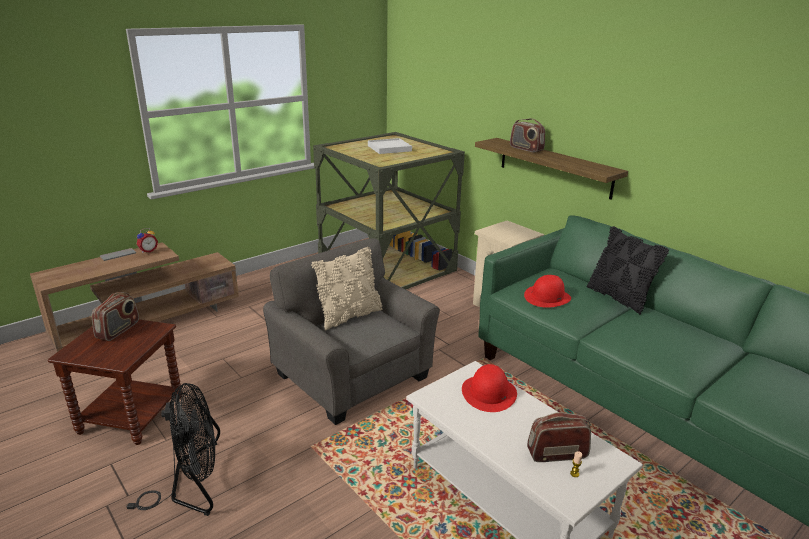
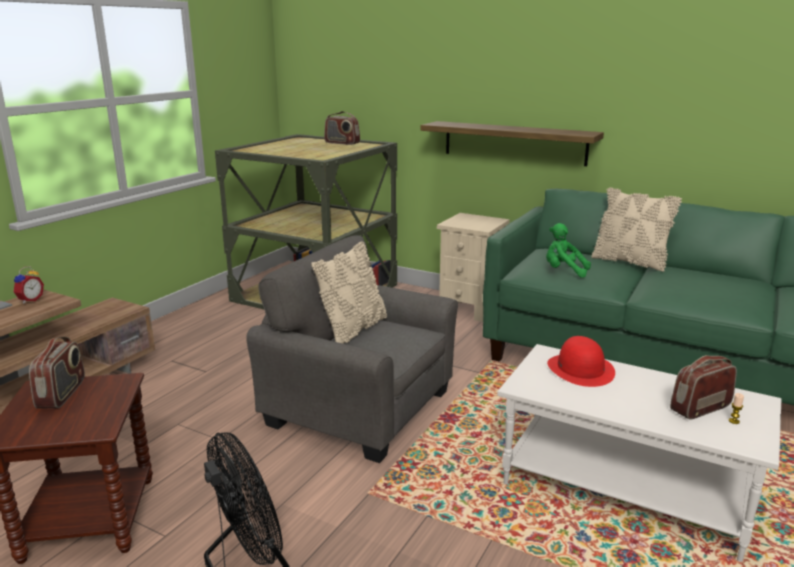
camera: 20 degrees left, 5 degrees down
white tray [368,138,412,154] -> none
radio [510,118,545,152] -> radio moved to [324,111,360,145]
red hat [524,275,571,308] -> green plush toy [546,223,591,278]
black pillow [587,226,669,315] -> beige pillow [591,188,682,272]

